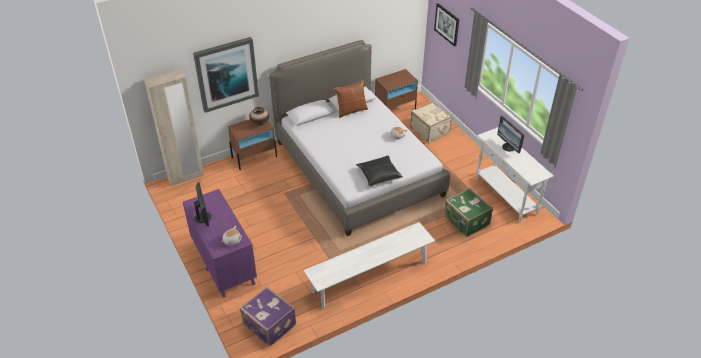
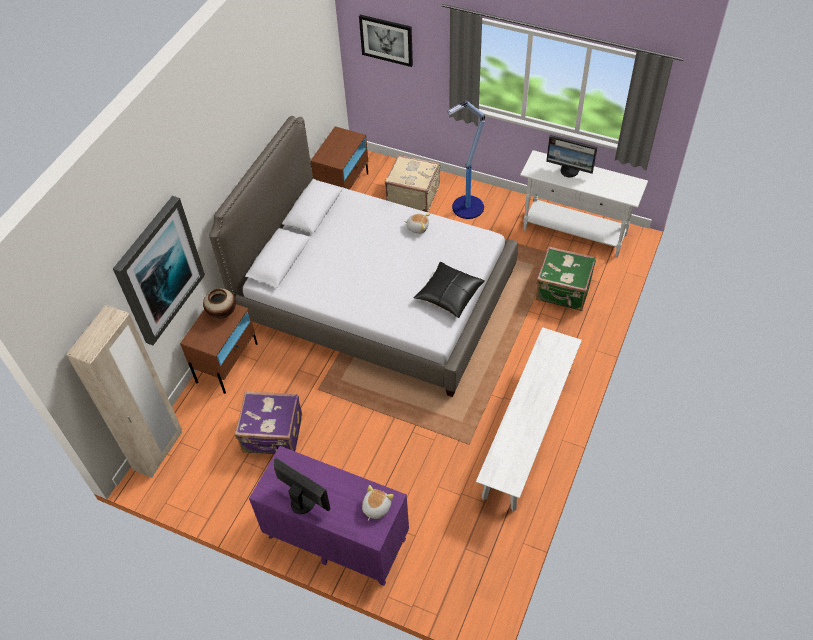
camera: 35 degrees left, 10 degrees up
purple suitcase [240,286,296,346] -> purple suitcase moved to [235,391,302,454]
brown pillow [334,80,368,118] -> none
none -> floor lamp [447,100,485,219]

